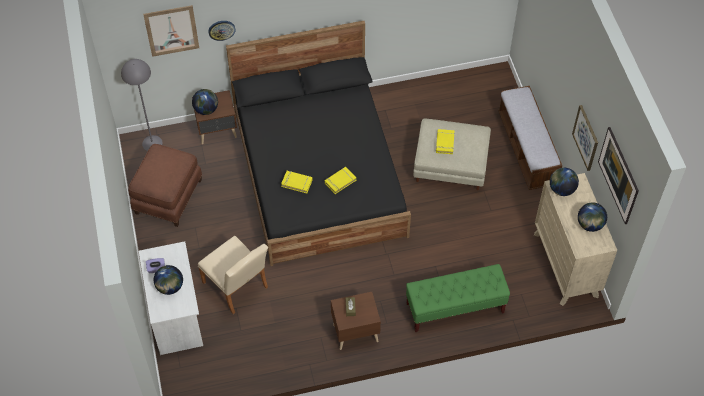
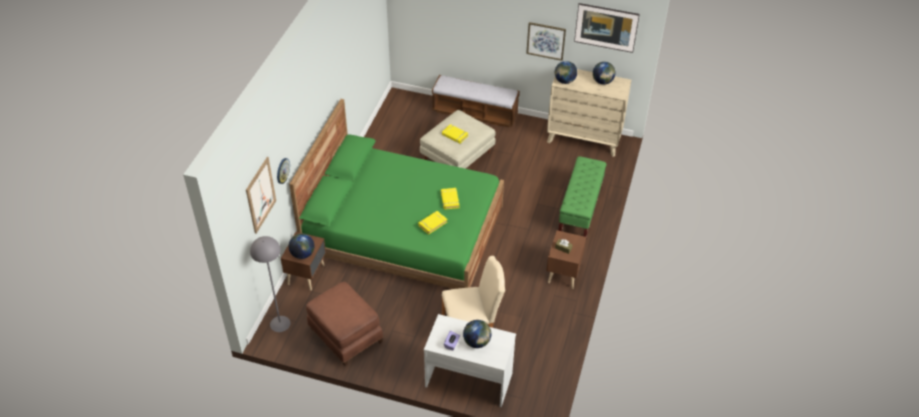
camera: 60 degrees left, 10 degrees down
black bed [226,21,411,266] -> green bed [289,99,504,289]

